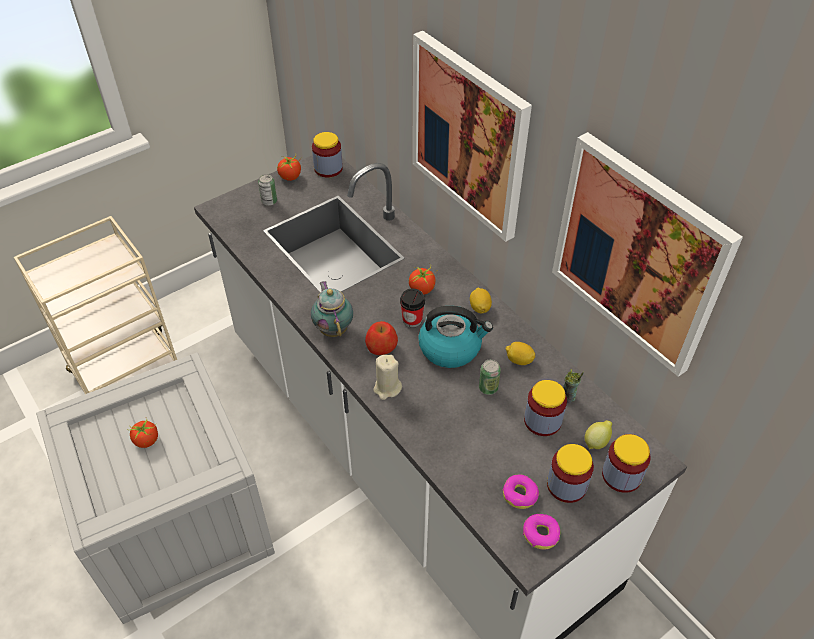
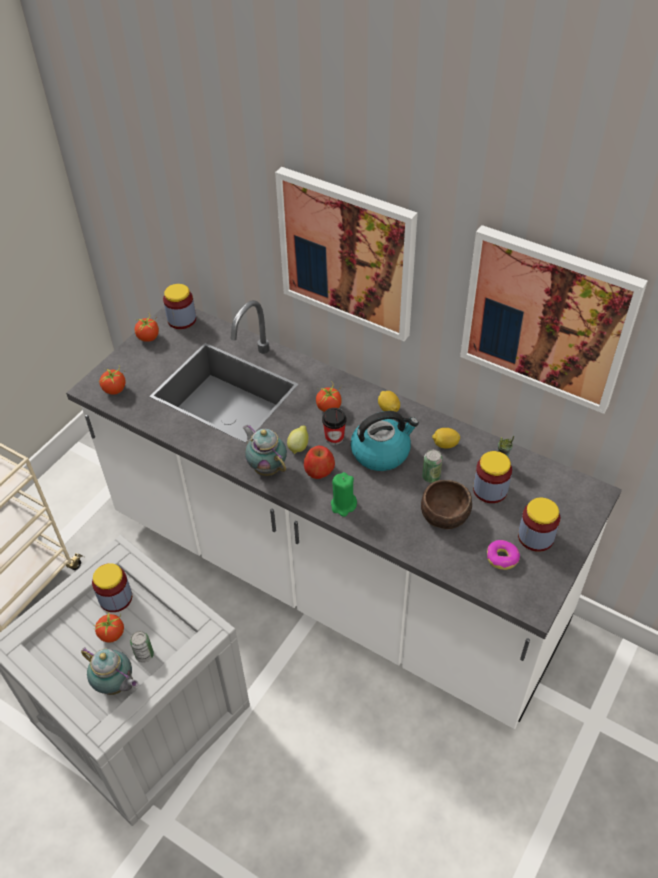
camera: 20 degrees left, 0 degrees up
can [258,174,277,206] -> can moved to [130,631,154,663]
beige candle [373,355,402,400] -> green candle [331,472,357,517]
donut [523,514,560,549] -> none
lemon [585,420,612,449] -> lemon moved to [287,426,308,454]
jar [602,434,651,493] -> jar moved to [92,563,132,612]
none -> teapot [81,647,138,695]
none -> tomato [98,365,126,395]
none -> brown bowl [421,480,472,529]

